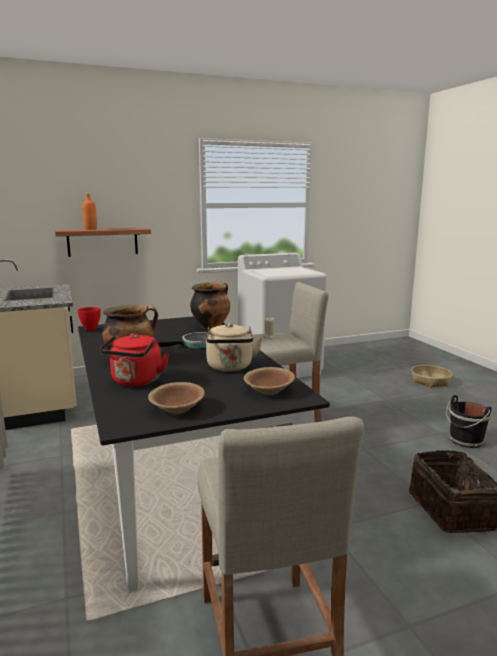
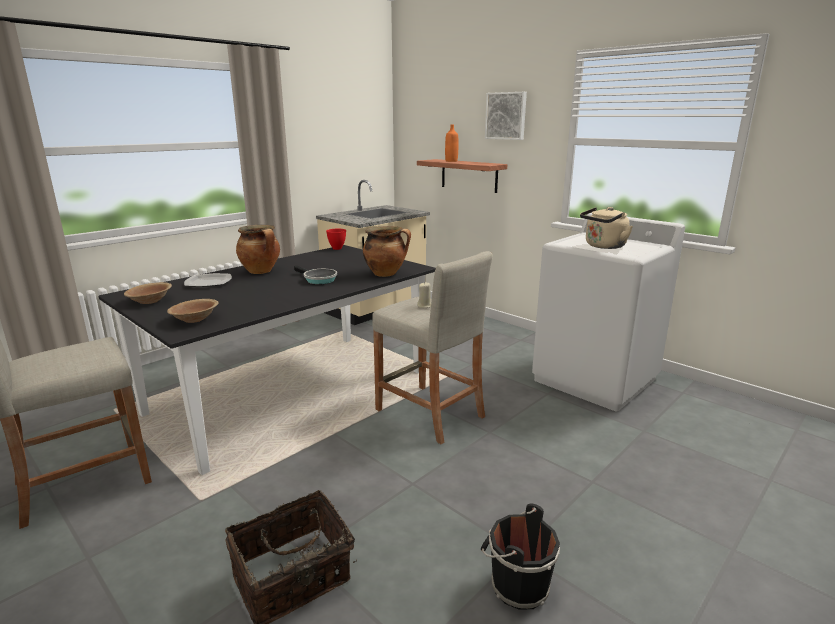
camera: 65 degrees right, 5 degrees up
red kettle [100,334,169,387] -> plate [184,273,232,287]
beige kettle [206,323,263,372] -> beige kettle moved to [580,207,633,249]
basket [411,365,452,388] -> none
none -> picture [485,92,527,140]

